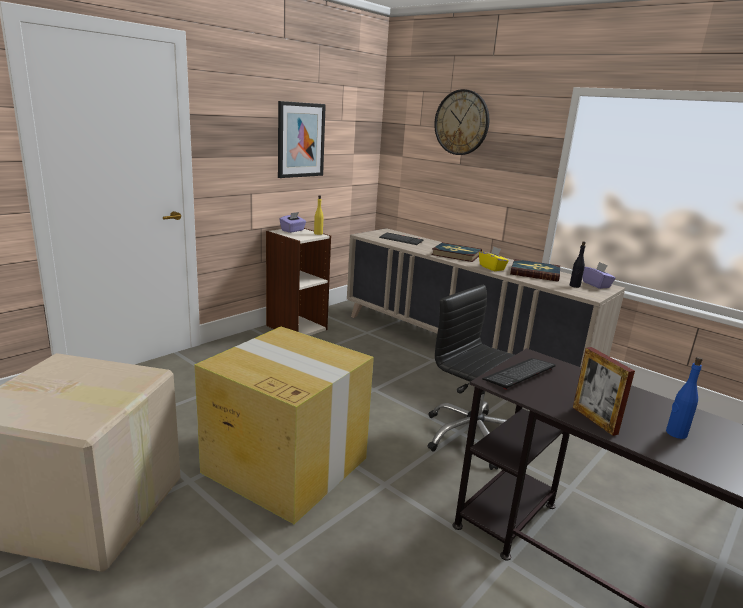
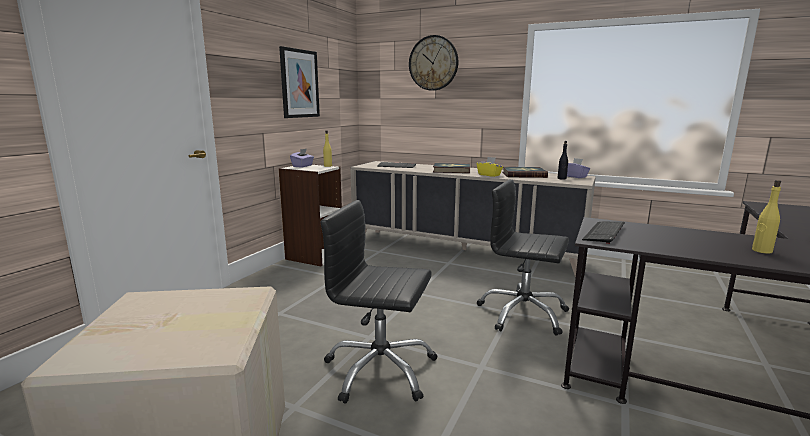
camera: 15 degrees left, 5 degrees down
cardboard box [194,327,374,524] -> black office chair [320,200,437,404]
picture frame [573,347,635,436] -> none
blue bottle [666,357,703,439] -> yellow bottle [752,180,781,254]

